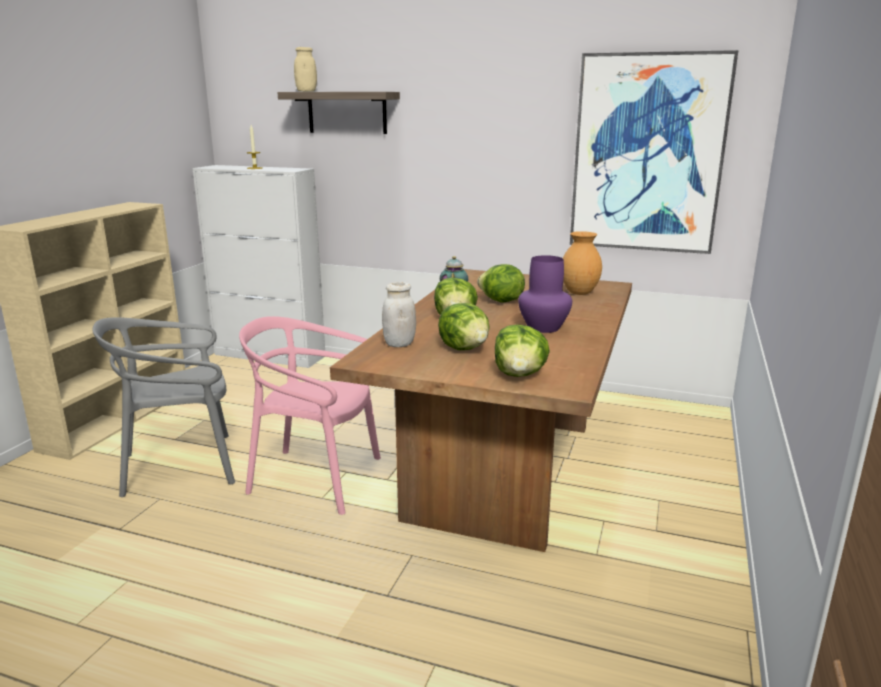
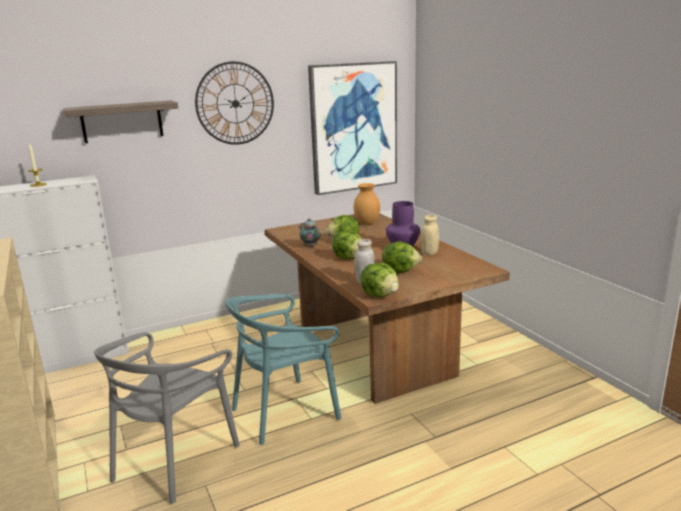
camera: 45 degrees left, 0 degrees up
pink chair [239,316,381,515] -> turquoise chair [225,294,342,445]
beige jar [294,47,317,92] -> beige jar moved to [421,215,439,255]
lettuce [495,324,550,377] -> lettuce moved to [360,263,399,298]
none -> wall clock [195,61,274,145]

